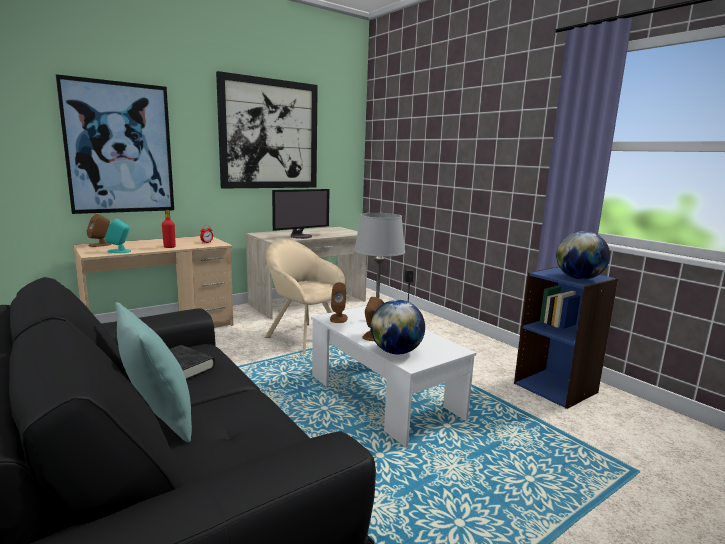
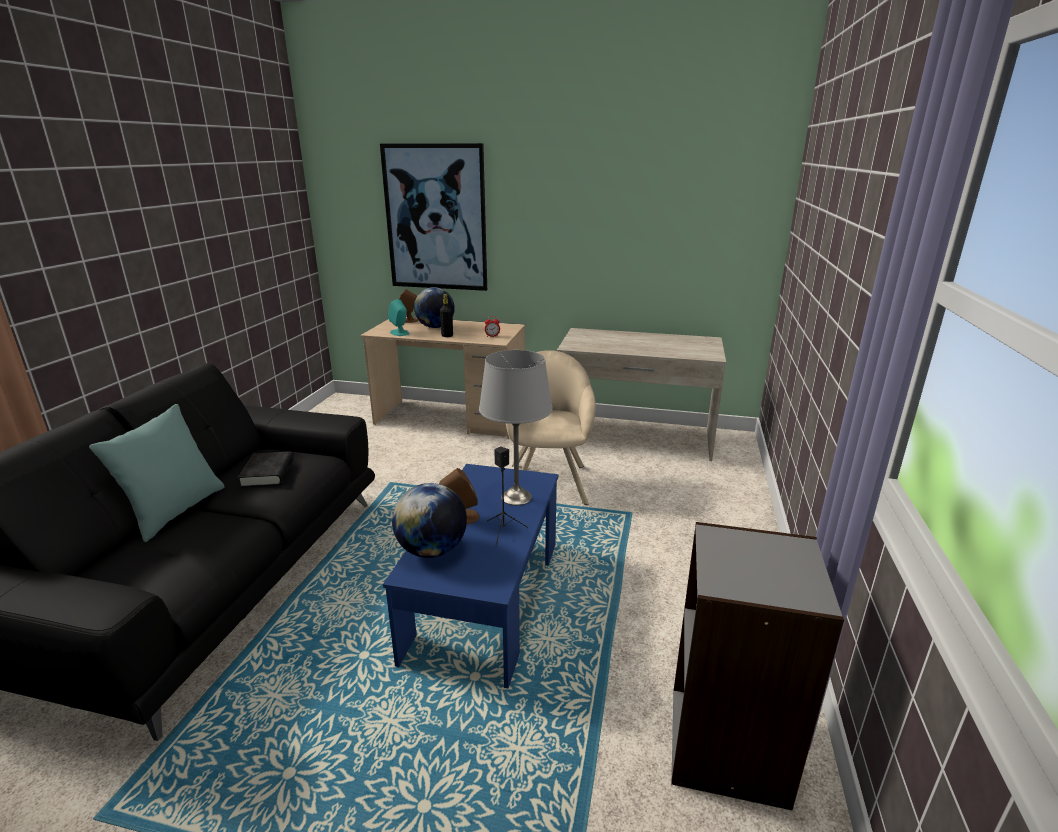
camera: 50 degrees right, 10 degrees up
red bottle [162,210,176,248] -> black bottle [440,294,453,337]
picture [216,71,318,188] -> none
monitor [272,189,330,239] -> none
white coffee table [311,306,476,448] -> blue coffee table [383,464,558,688]
brown speaker [330,282,348,323] -> none
blue bookcase [514,266,618,409] -> grey bookcase [671,522,844,810]
globe [556,231,610,280] -> globe moved to [414,287,455,328]

